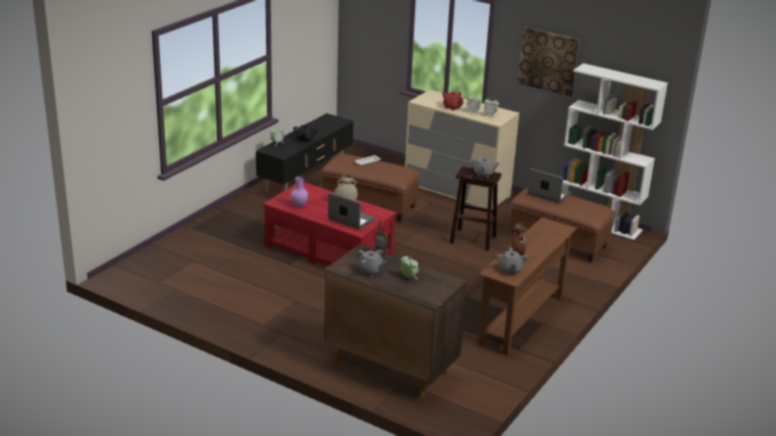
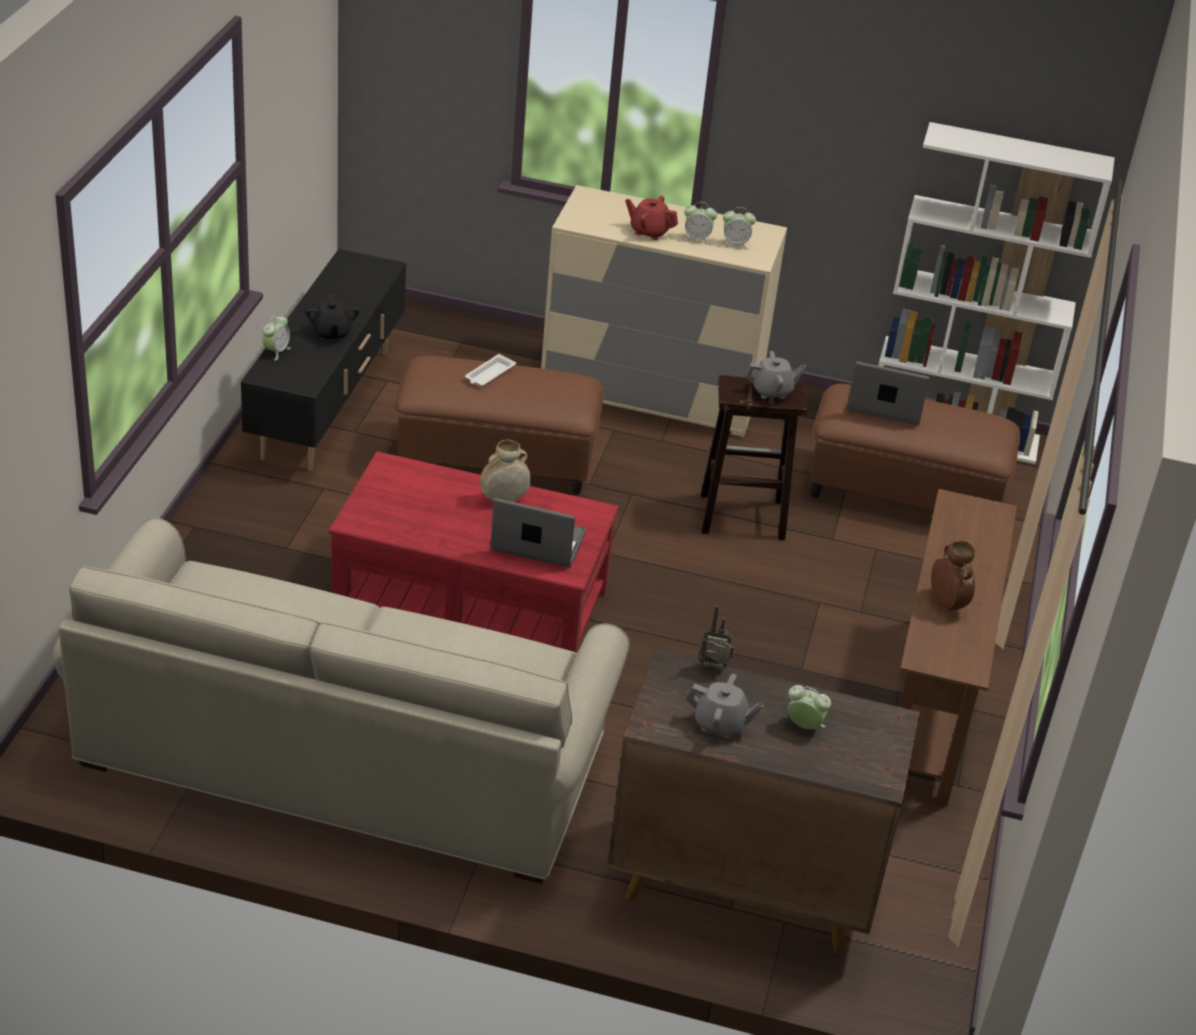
camera: 20 degrees left, 10 degrees up
purple vase [291,176,308,207] -> none
grey teapot [496,248,528,274] -> none
picture [518,27,580,96] -> none
none -> beige sofa [53,518,630,884]

